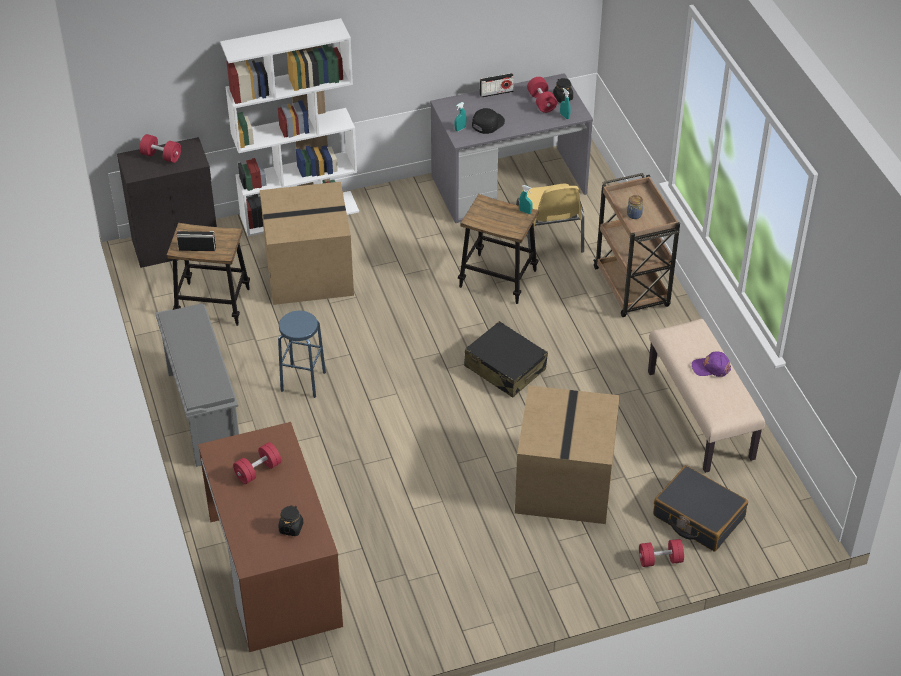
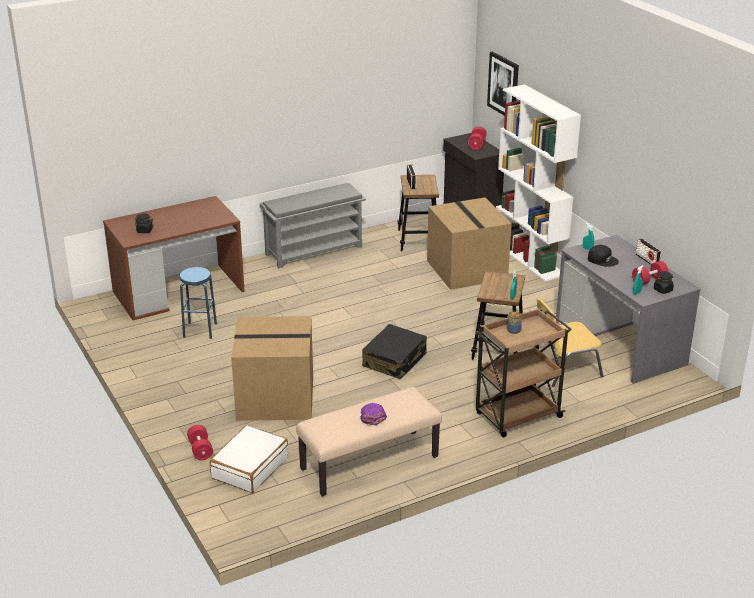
camera: 80 degrees right, 15 degrees down
red dumbbell [233,442,282,484] -> none
blue stool [278,311,326,398] -> blue stool moved to [180,267,217,339]
black suitcase [653,465,748,551] -> white suitcase [210,425,288,493]
none -> picture [487,51,519,116]

